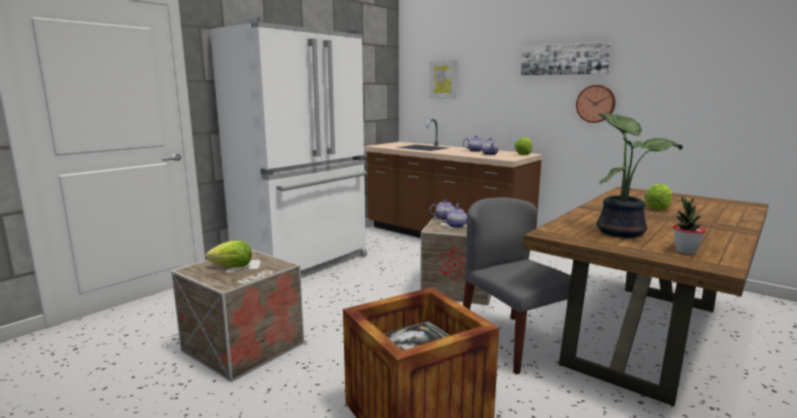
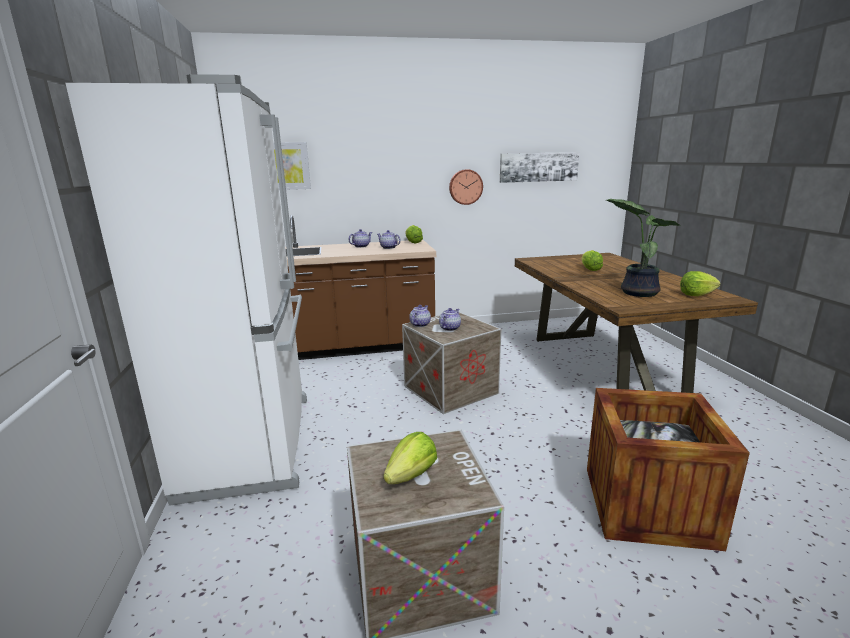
camera: 50 degrees left, 5 degrees up
grey chair [463,197,571,375] -> none
picture [521,41,612,76] -> picture moved to [500,152,579,183]
potted plant [673,196,706,254] -> lettuce [680,271,721,296]

